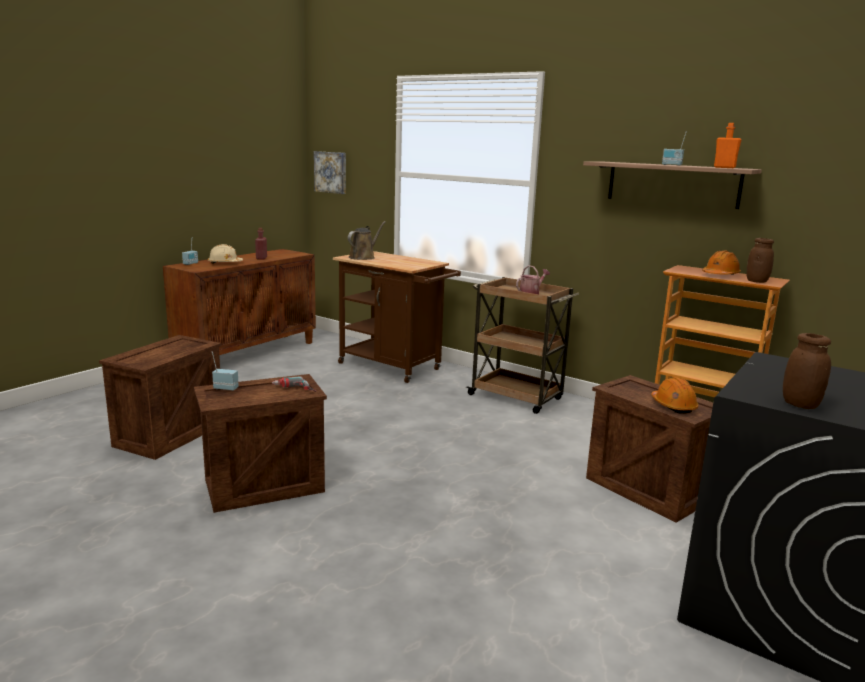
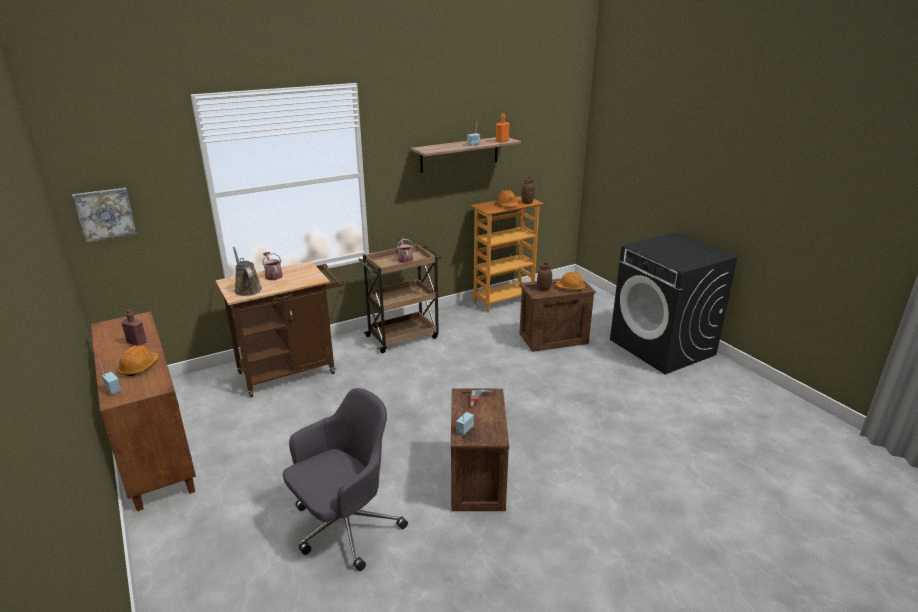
camera: 65 degrees left, 10 degrees up
crate [99,335,222,460] -> grey office chair [283,388,408,571]
beige hard hat [208,244,243,264] -> orange hard hat [118,345,159,376]
brown jar [783,333,831,409] -> brown jar moved to [537,263,552,291]
none -> watering can [262,252,283,280]

